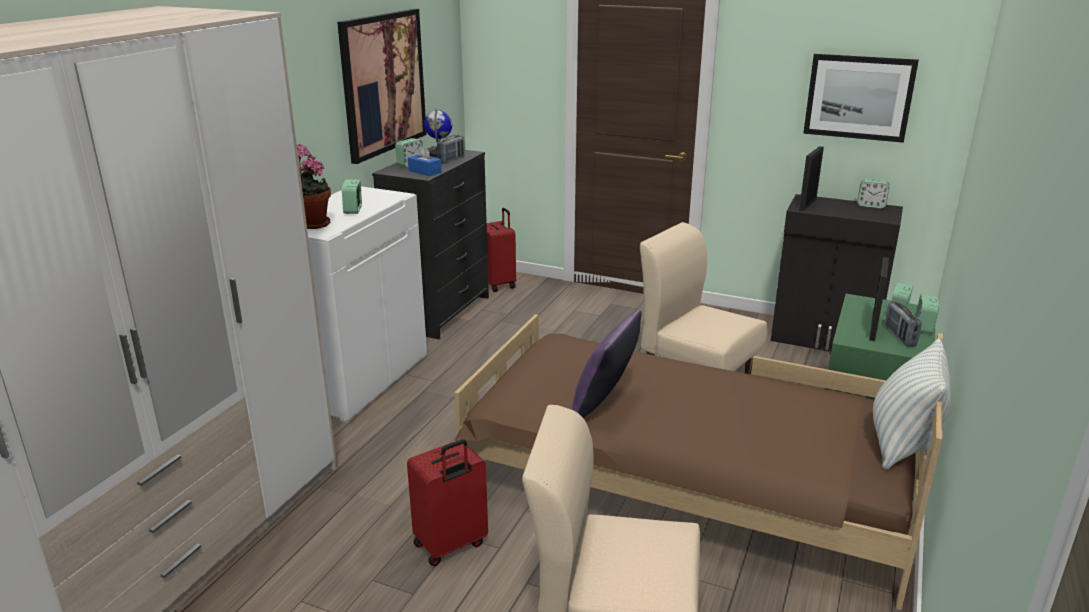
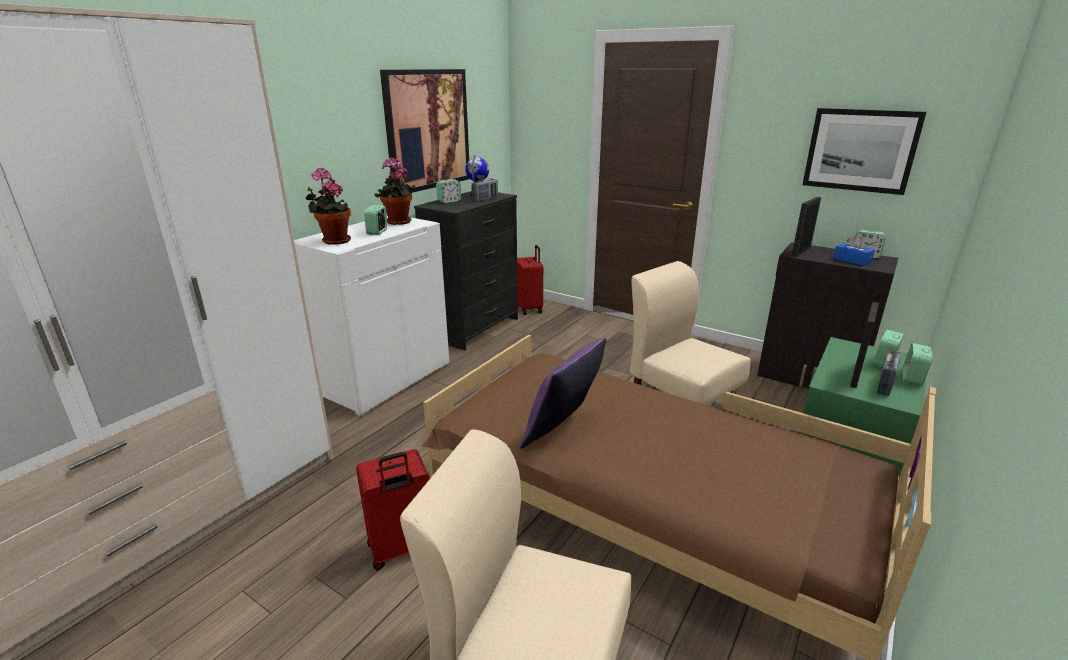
camera: 10 degrees right, 0 degrees up
blue tissue box [408,146,442,176] -> blue tissue box moved to [833,235,875,266]
pillow [873,339,951,470] -> none
radio [885,301,922,347] -> radio turned 150 degrees counterclockwise [877,350,901,396]
none -> potted plant [375,157,416,225]

